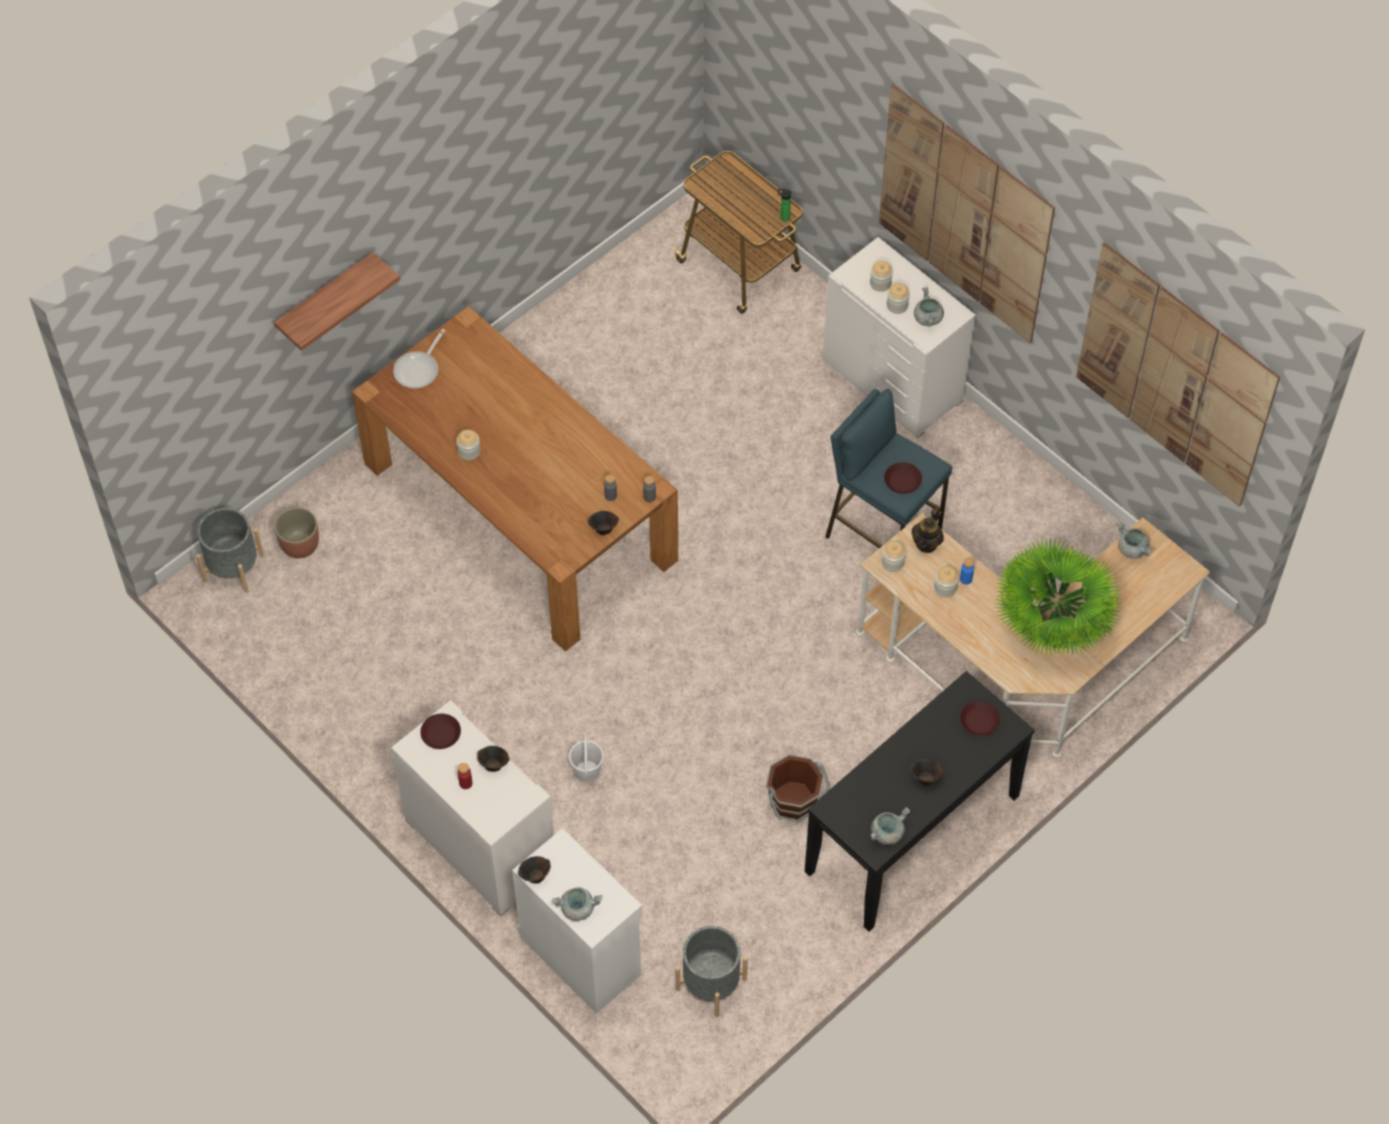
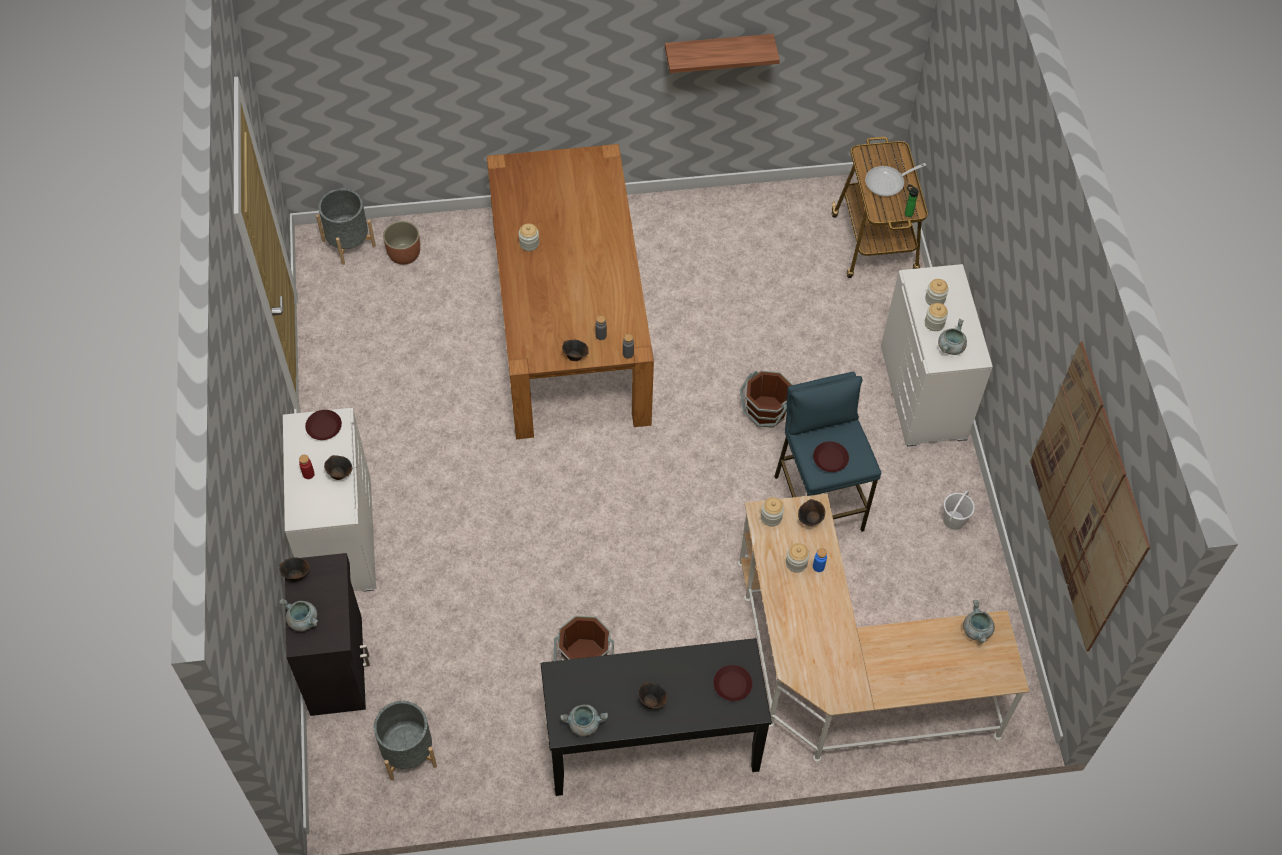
camera: 35 degrees right, 0 degrees up
shelf [274,252,400,351] -> shelf moved to [665,34,780,73]
frying pan [393,329,445,389] -> frying pan moved to [865,163,926,197]
white cabinet [512,828,642,1014] -> black cabinet [285,553,370,716]
white bucket [569,736,604,783] -> white bucket moved to [943,490,975,530]
picture [879,84,1055,343] -> none
teapot [912,508,944,553] -> brown bowl [798,499,825,527]
potted plant [994,538,1123,655] -> none
none -> brown bucket [740,370,793,428]

